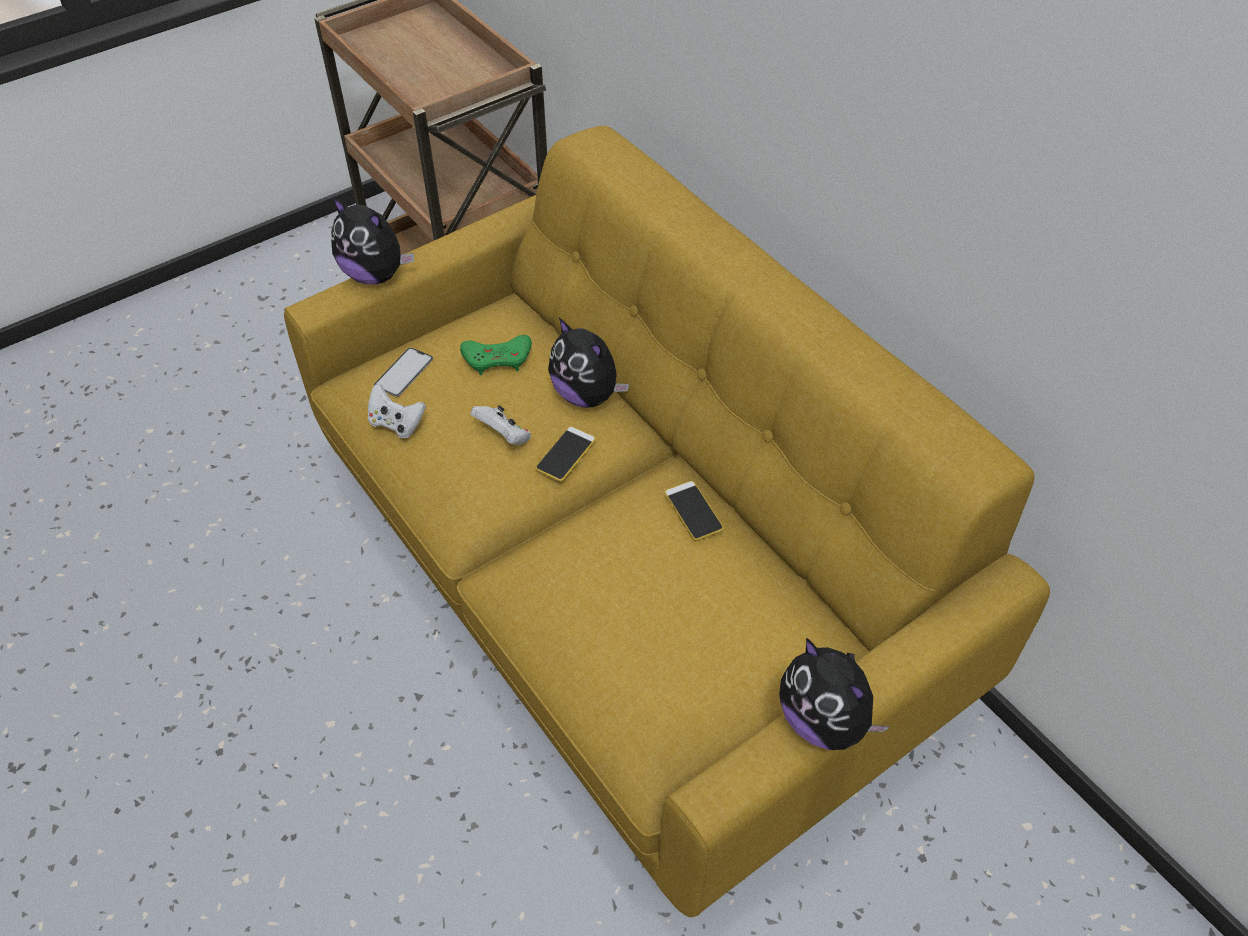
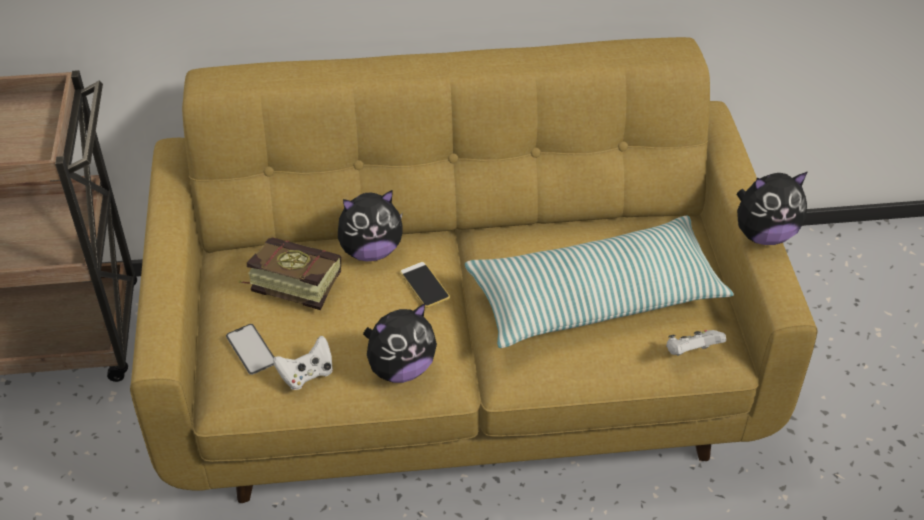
camera: 60 degrees left, 5 degrees down
plush toy [331,197,414,284] -> plush toy moved to [363,303,437,383]
green game controller [460,335,532,375] -> book [239,237,341,310]
white game controller [471,405,531,445] -> white game controller moved to [666,330,726,356]
phone [664,481,724,541] -> none
none -> pillow [465,216,734,348]

